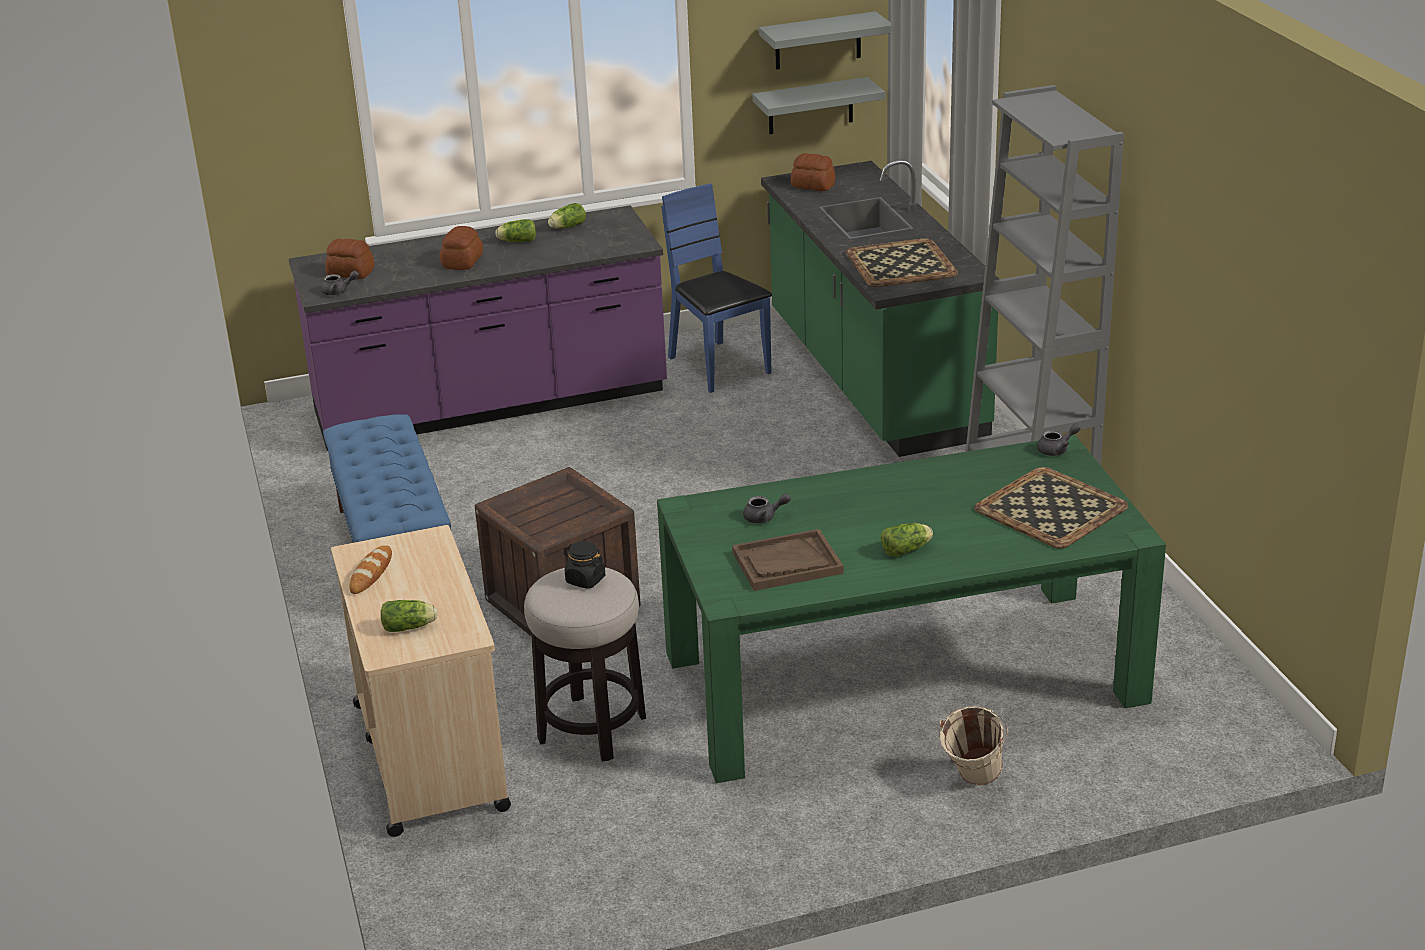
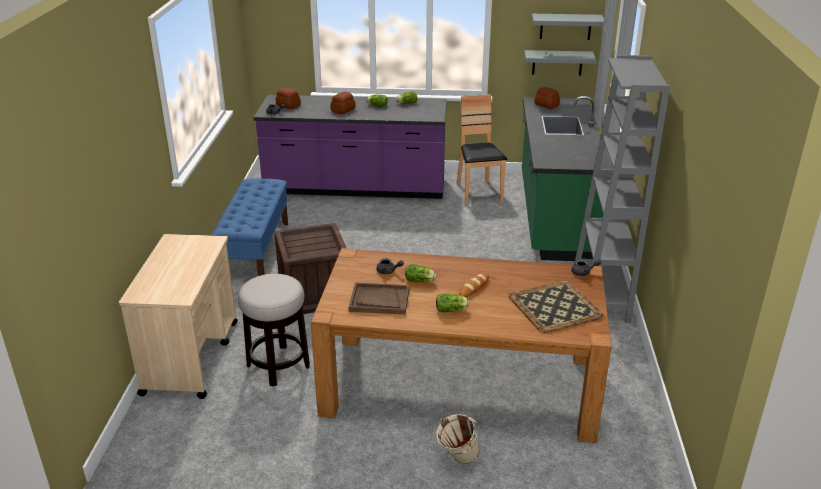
camera: 20 degrees right, 0 degrees up
bread [349,545,392,594] -> bread moved to [459,273,489,297]
lettuce [381,600,438,632] -> lettuce moved to [405,264,436,282]
black jar [563,541,605,589] -> none
green dining table [657,435,1166,783] -> brown dining table [311,248,612,443]
blue chair [661,183,772,393] -> brown chair [456,94,507,205]
tray [846,238,958,287] -> none

